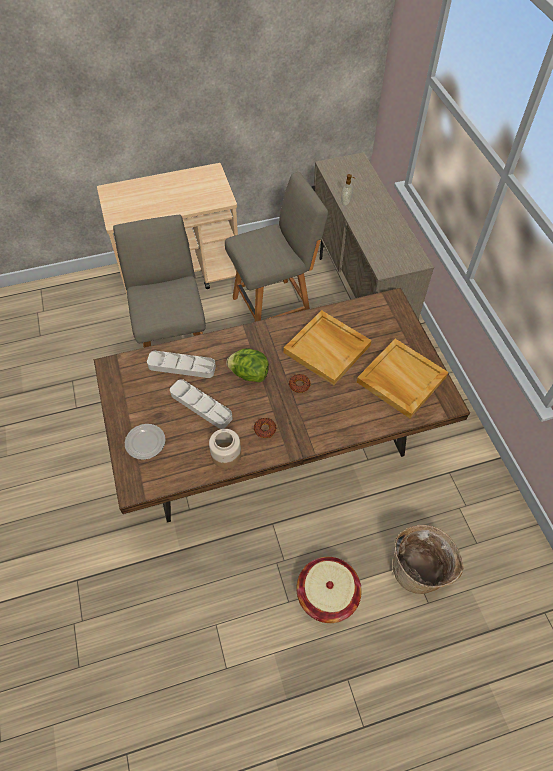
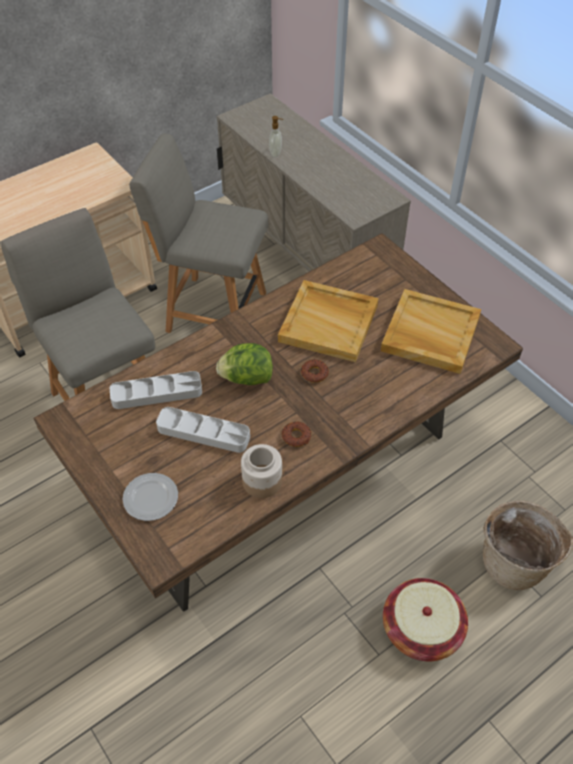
camera: 20 degrees left, 5 degrees down
grey chair [225,172,328,322] -> grey chair turned 120 degrees counterclockwise [129,133,268,333]

